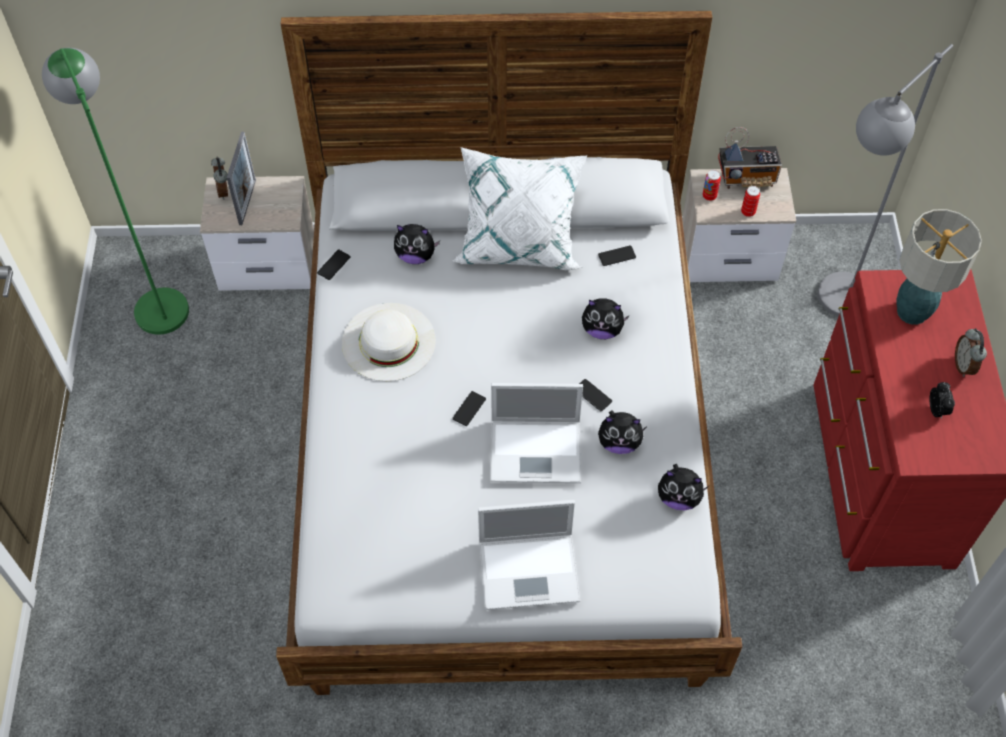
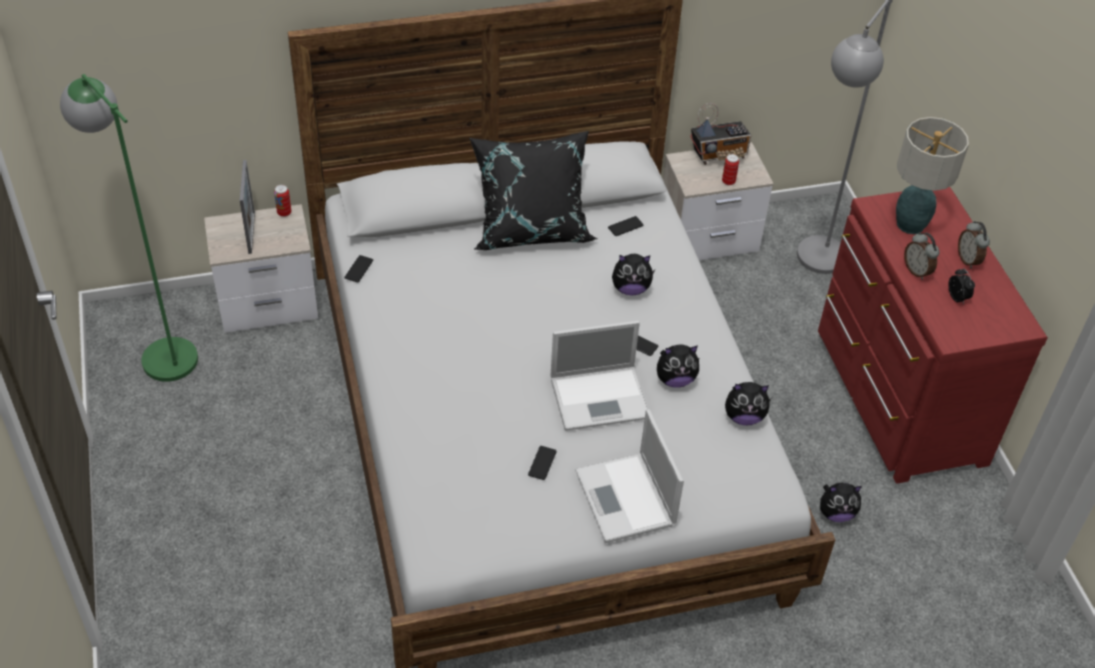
camera: 15 degrees left, 10 degrees down
alarm clock [211,157,228,200] -> alarm clock moved to [904,232,940,280]
white hat [342,303,436,381] -> none
plush toy [394,224,440,264] -> plush toy moved to [820,483,862,522]
white pillow [452,147,587,270] -> black pillow [469,131,597,250]
phone [452,391,486,426] -> phone moved to [528,446,557,480]
laptop [478,500,580,610] -> laptop turned 90 degrees clockwise [575,409,684,543]
can [703,170,721,201] -> can moved to [274,185,291,217]

